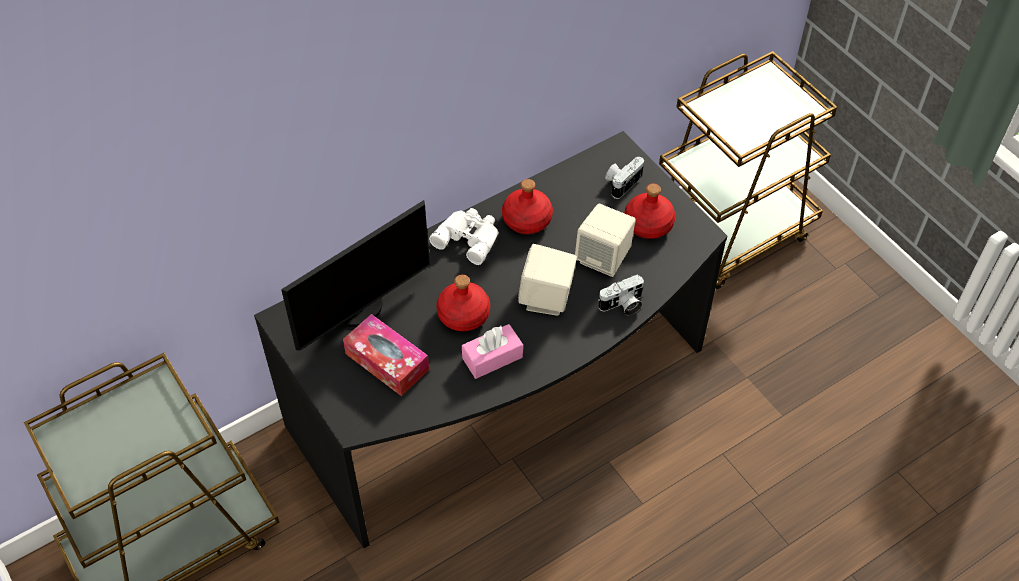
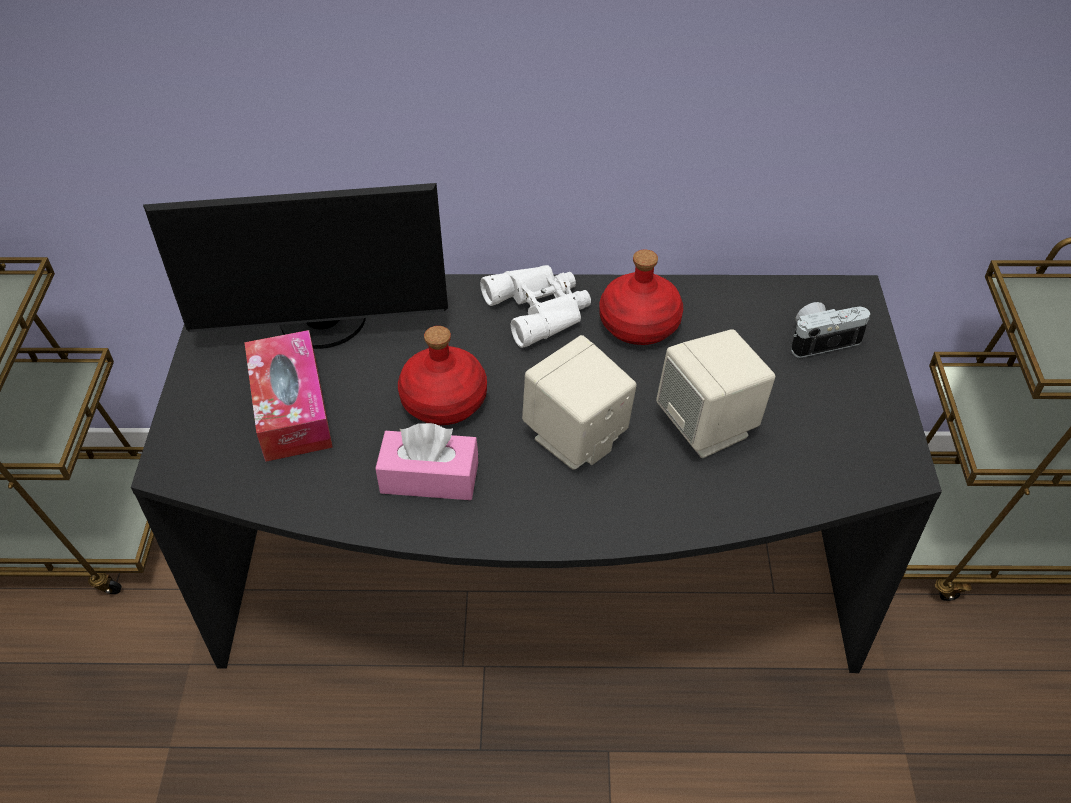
camera: 35 degrees right, 5 degrees down
camera [598,274,644,315] -> none
red bottle [624,183,676,239] -> none

